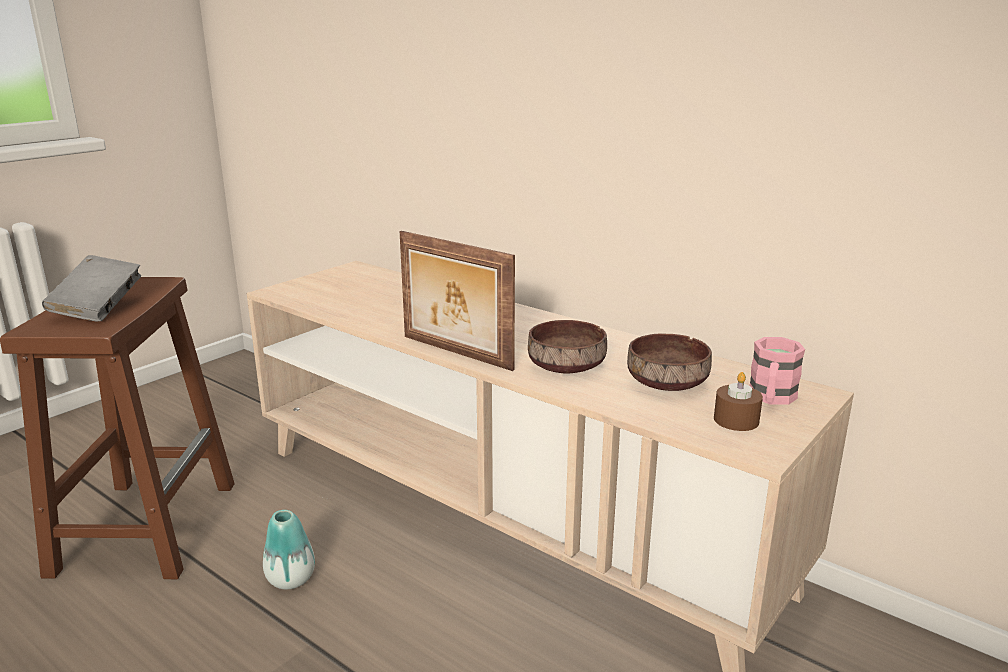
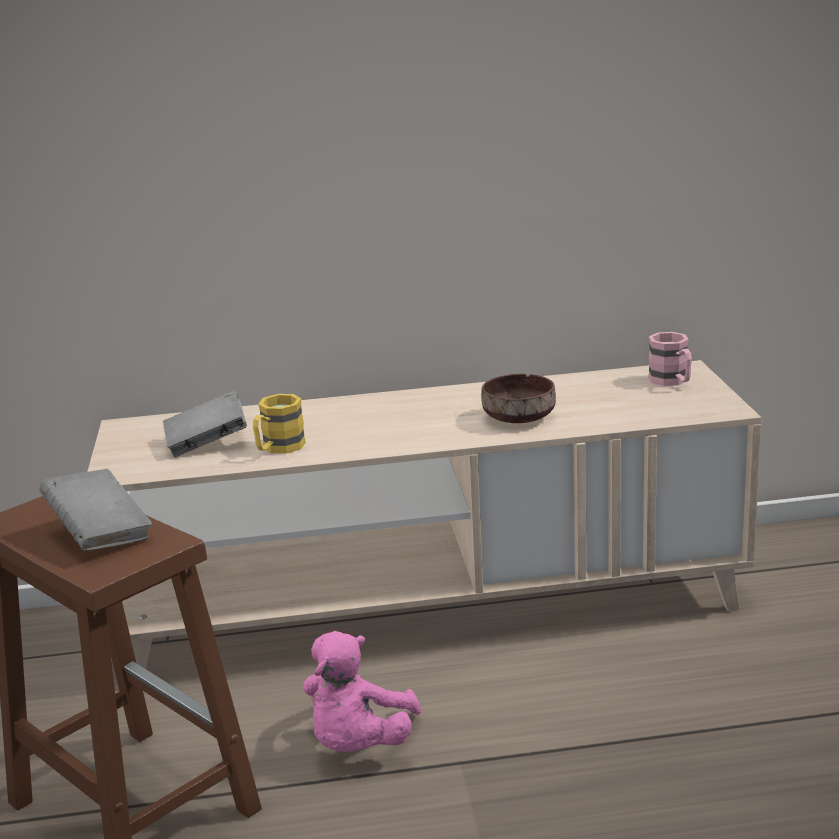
camera: 45 degrees left, 0 degrees up
vase [263,510,315,589] -> pink plush toy [303,631,421,752]
picture frame [400,231,515,371] -> none
brown bowl [627,334,712,391] -> none
brown candle [714,372,763,431] -> none
none -> grey book [163,390,247,457]
none -> yellow mug [253,394,306,454]

